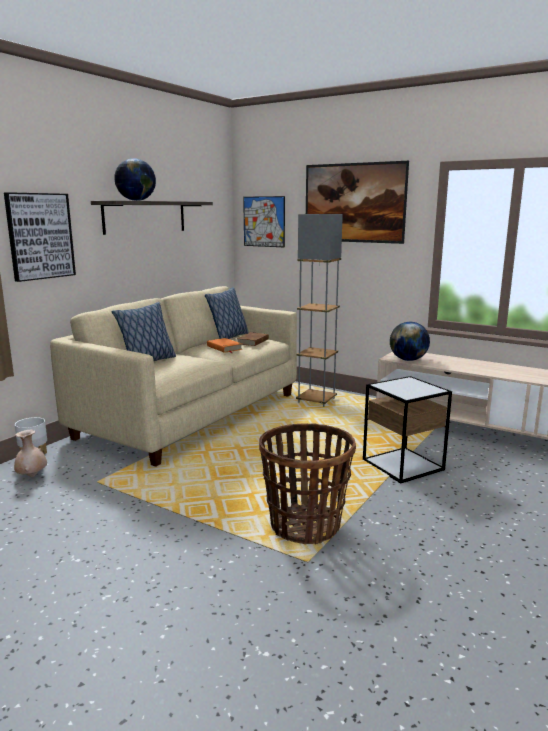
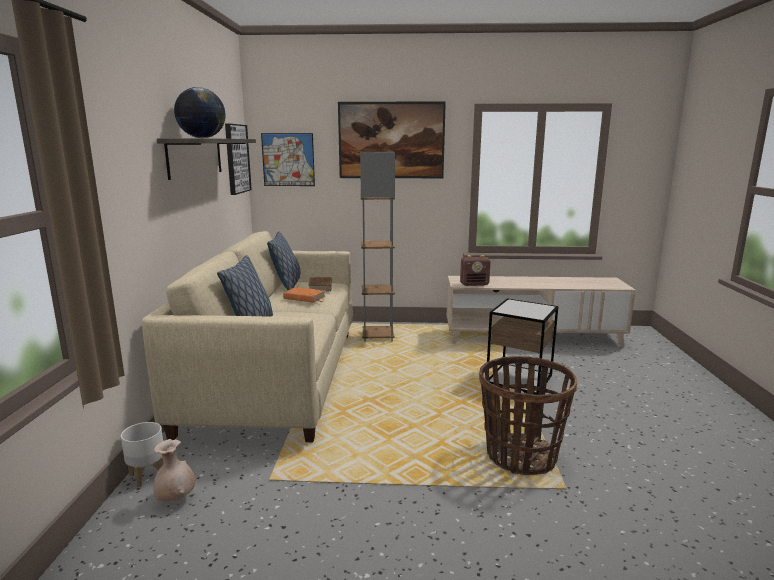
camera: 30 degrees left, 0 degrees up
picture [4,192,76,282] -> picture moved to [225,124,252,195]
globe [390,322,430,361] -> radio [460,255,490,286]

